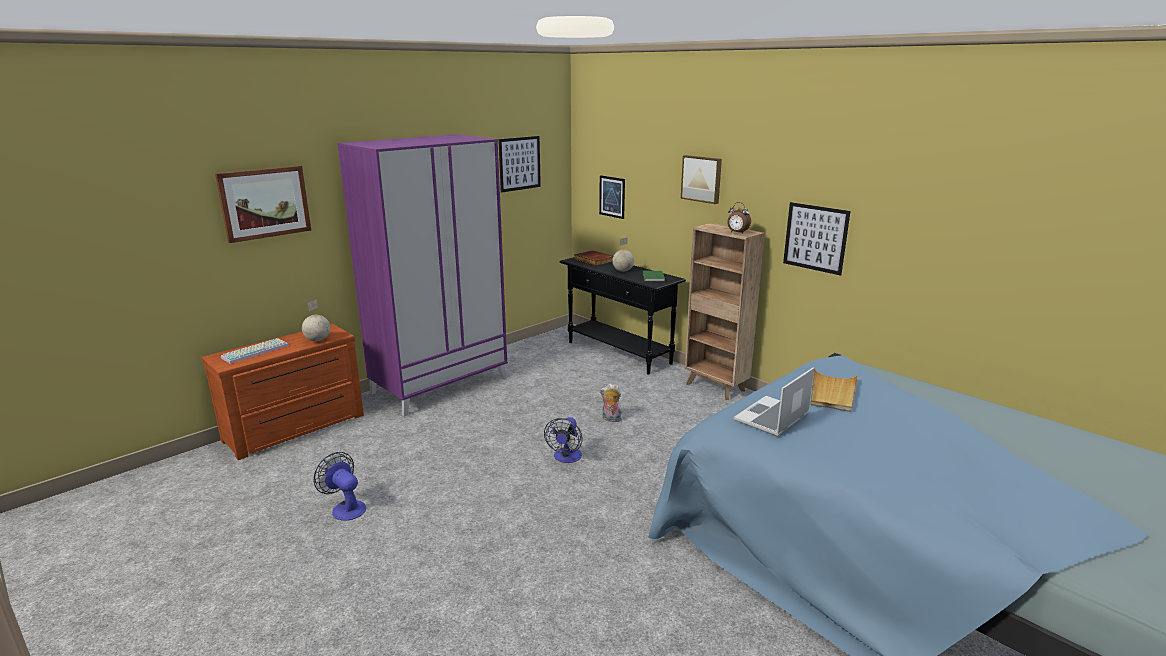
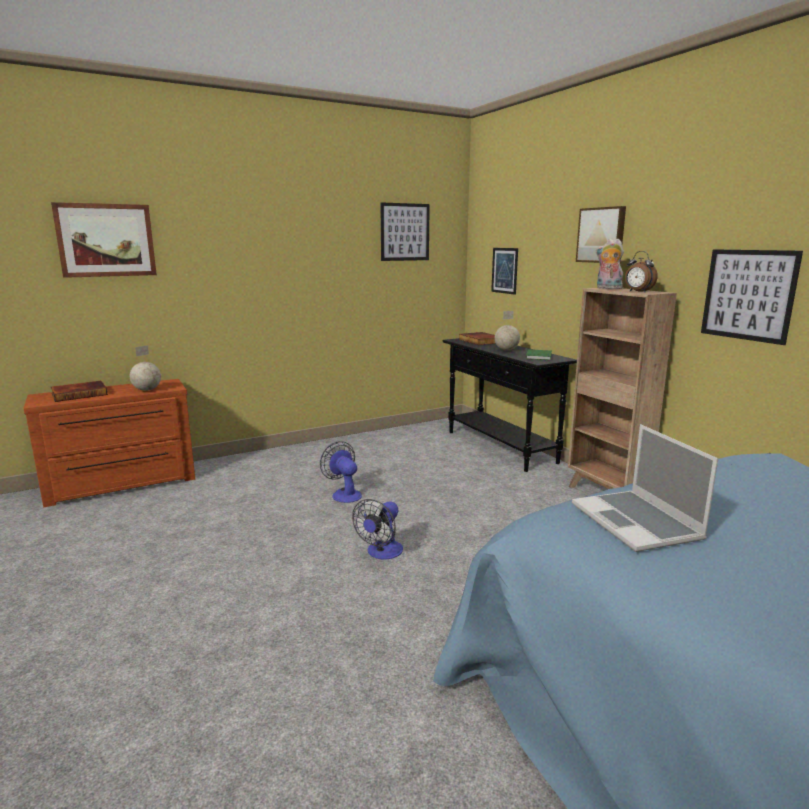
camera: 15 degrees right, 5 degrees down
keyboard [221,338,289,364] -> book [51,381,108,402]
fan [313,452,366,520] -> fan moved to [320,441,362,503]
purple wardrobe [337,134,508,416] -> none
plush toy [599,384,622,422] -> plush toy moved to [596,239,624,289]
laptop [734,367,814,437] -> laptop turned 75 degrees counterclockwise [572,424,718,552]
beige tray [810,368,858,412] -> none

